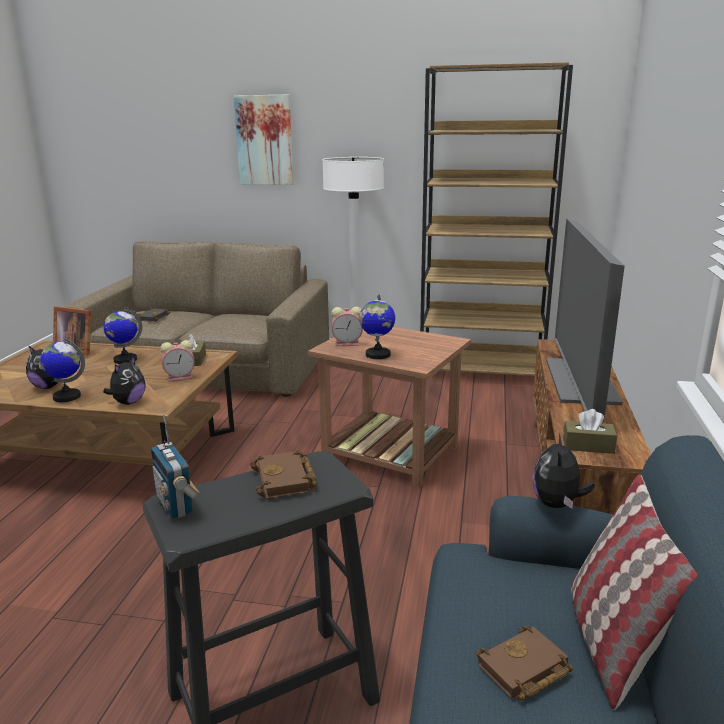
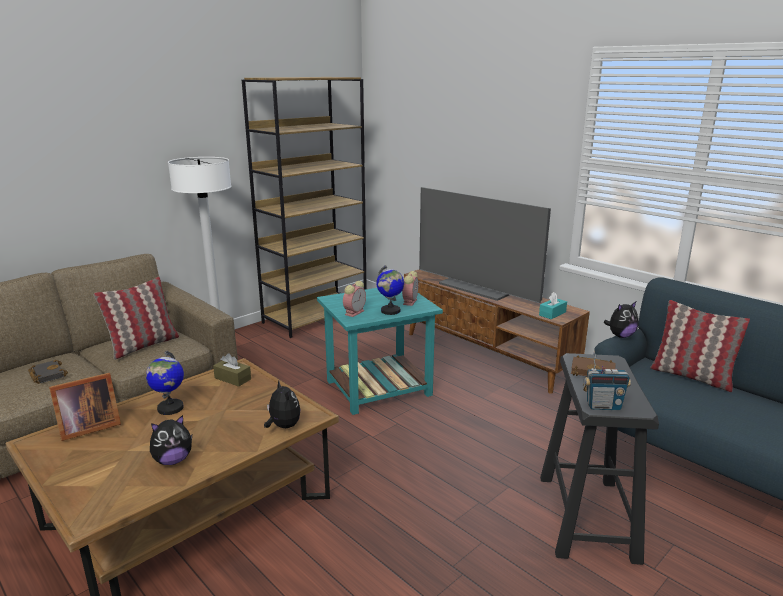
camera: 55 degrees left, 0 degrees up
globe [40,338,85,402] -> none
alarm clock [160,340,195,382] -> alarm clock moved to [402,271,419,306]
picture [234,95,294,185] -> none
brown side table [308,327,471,488] -> turquoise side table [317,288,443,415]
brown book [476,626,573,701] -> none
plush toy [532,434,595,508] -> plush toy turned 75 degrees counterclockwise [604,302,639,338]
brown tissue box [563,409,617,454] -> turquoise tissue box [539,292,567,319]
none -> pillow [94,277,179,360]

